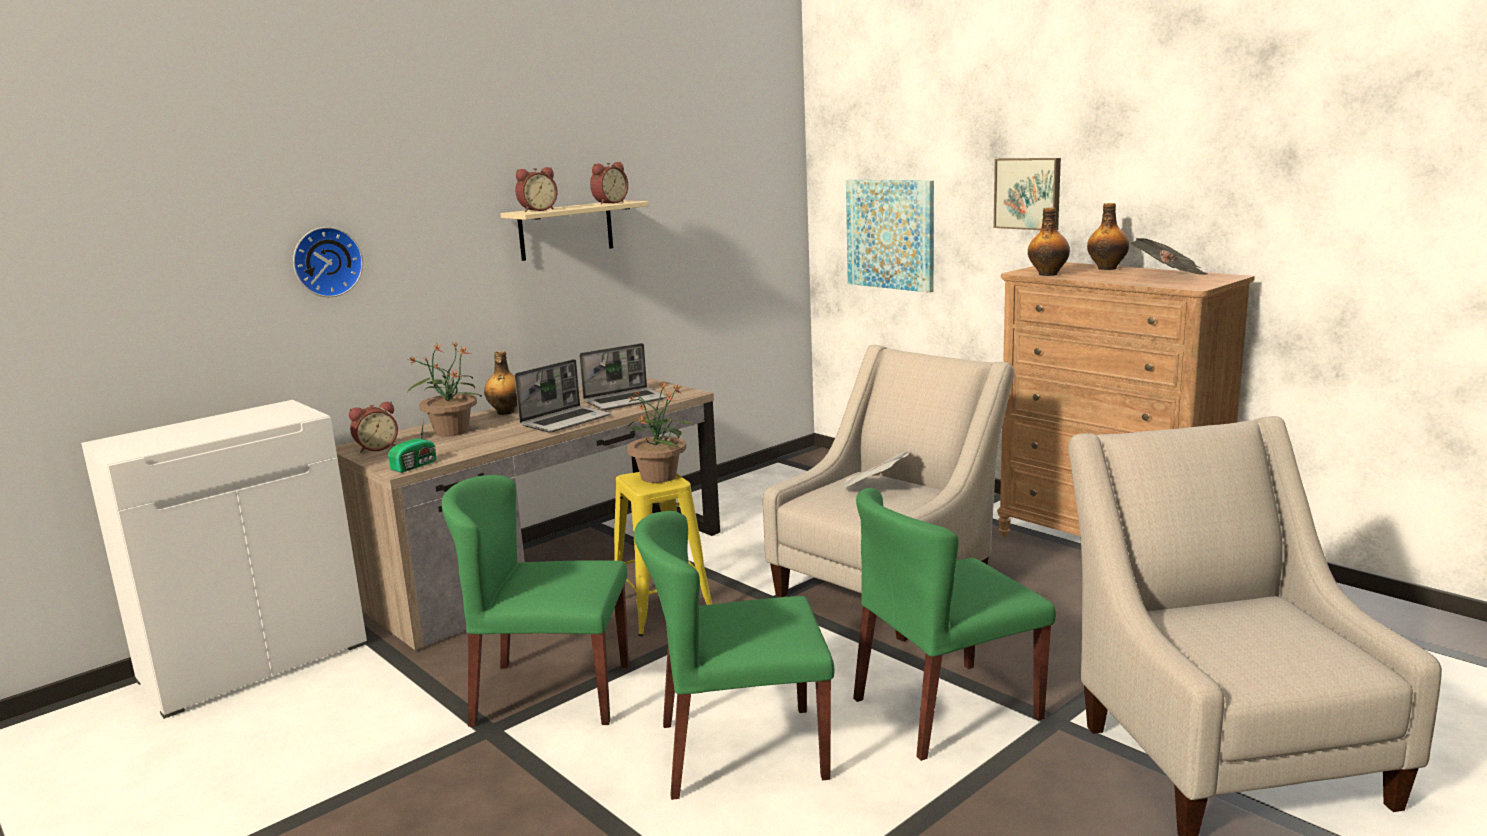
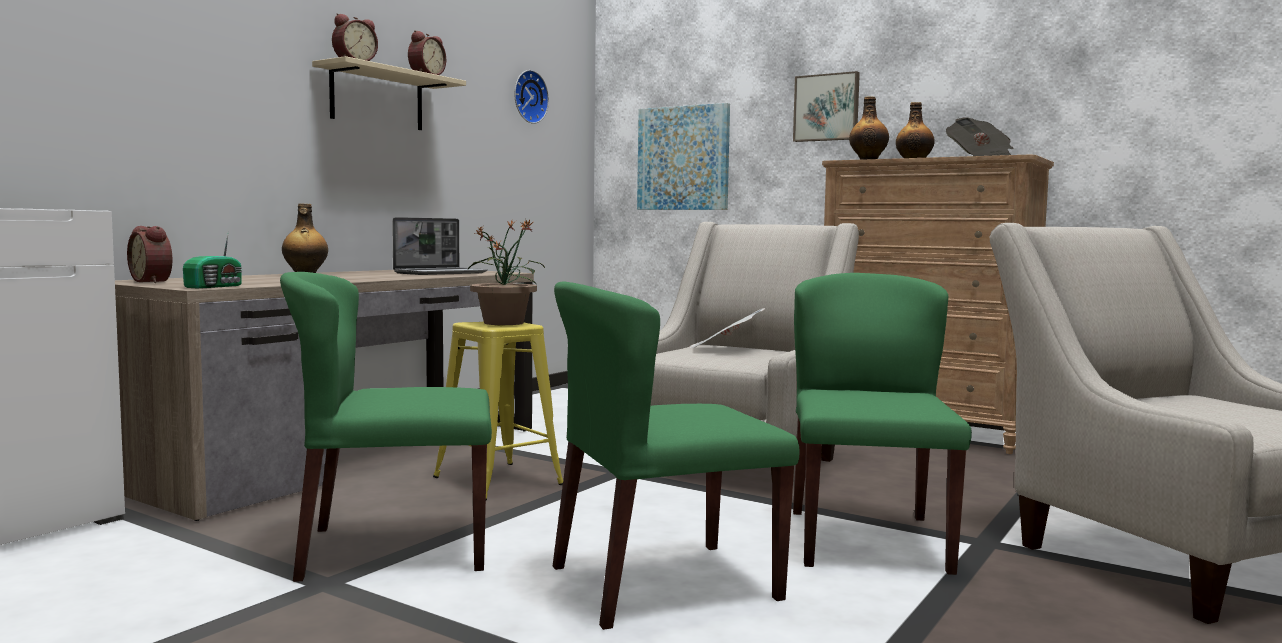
camera: 15 degrees left, 10 degrees down
wall clock [293,227,363,297] -> wall clock moved to [514,70,549,124]
alarm clock [349,401,398,453] -> alarm clock turned 90 degrees clockwise [127,226,172,283]
potted plant [408,341,482,437] -> none
laptop [515,359,611,433] -> none
green chair [853,488,1056,761] -> green chair turned 135 degrees clockwise [793,273,972,575]

